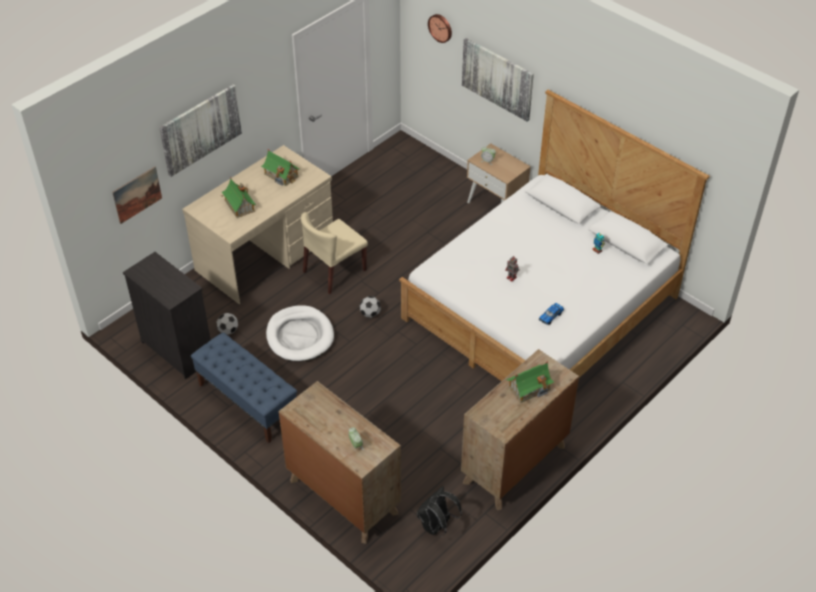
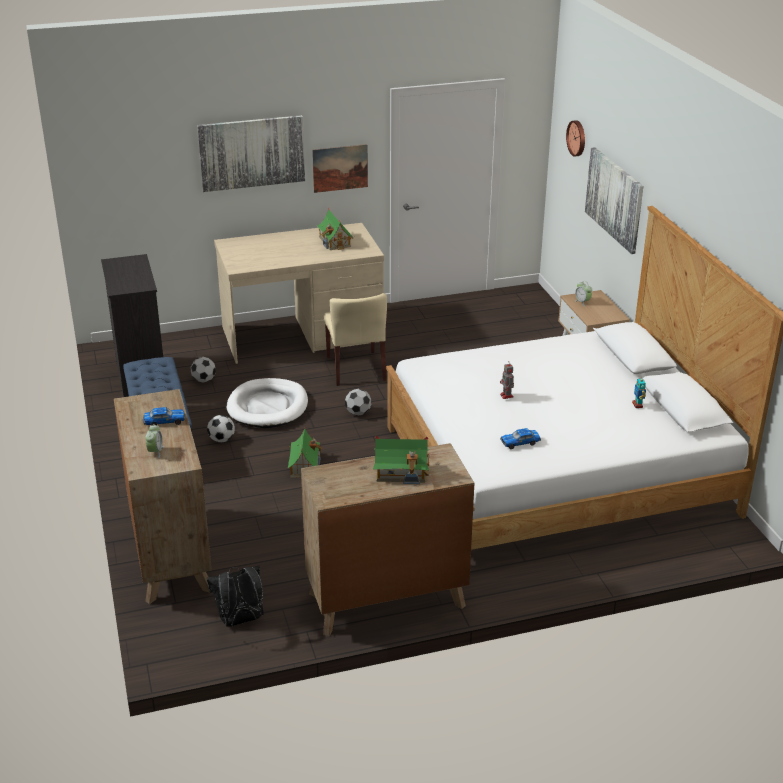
camera: 30 degrees right, 15 degrees down
picture [112,167,162,224] -> picture moved to [312,144,368,193]
toy house [221,177,256,218] -> toy house moved to [288,428,322,477]
beige chair [301,212,368,294] -> beige chair turned 90 degrees counterclockwise [324,293,387,386]
none -> toy car [143,407,185,426]
none -> football [207,415,235,442]

